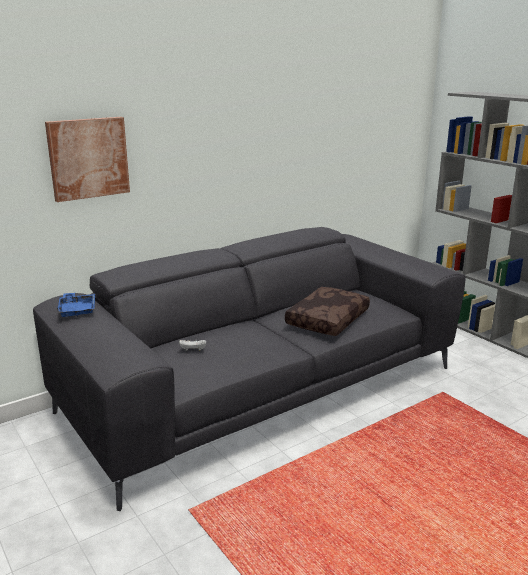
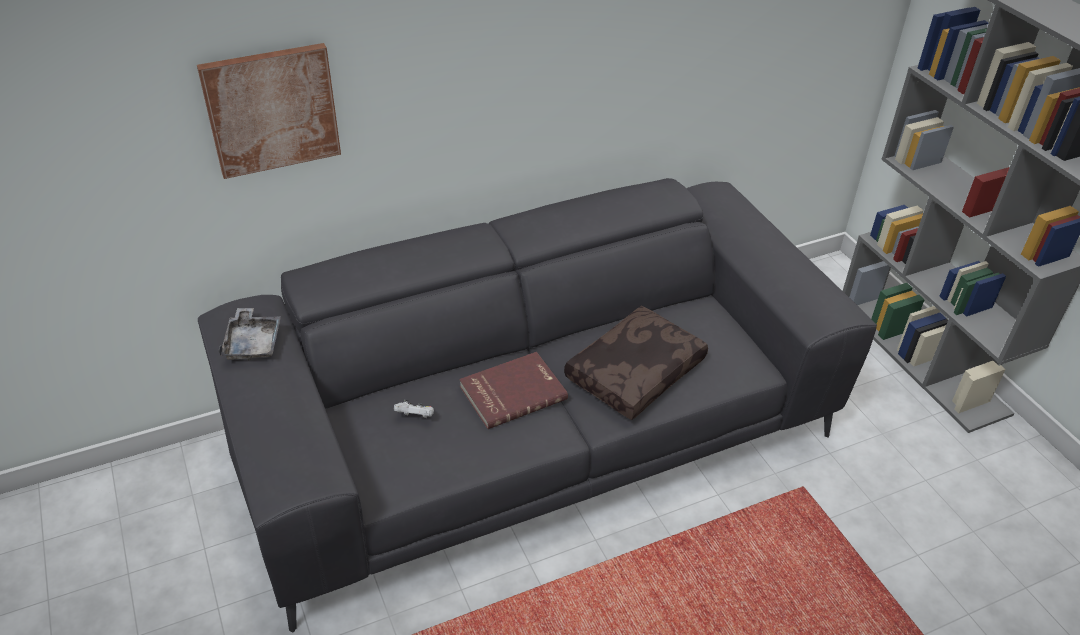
camera: 10 degrees right, 20 degrees up
blue tray [57,293,95,317] -> grey tray [218,308,281,360]
none -> red book [459,352,568,429]

